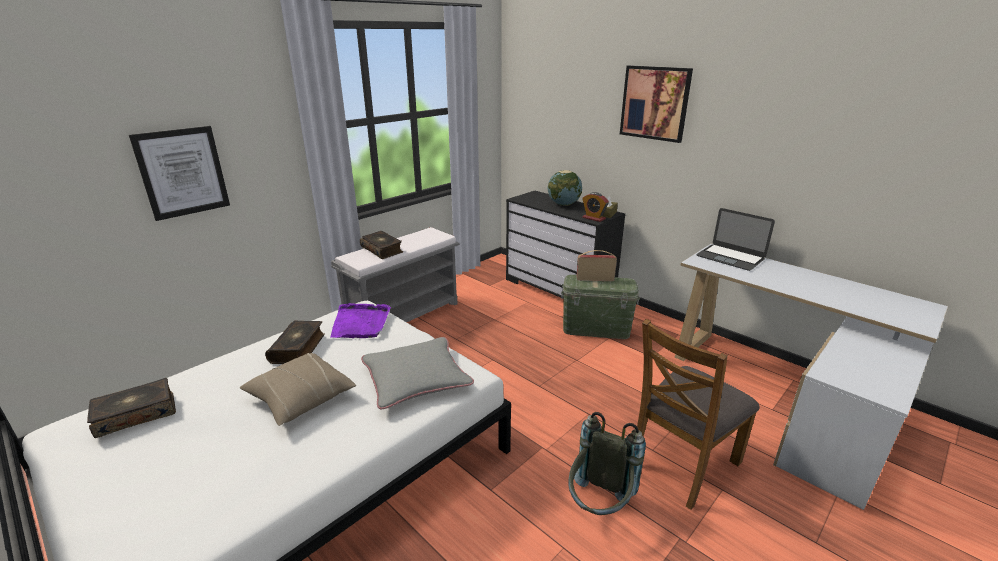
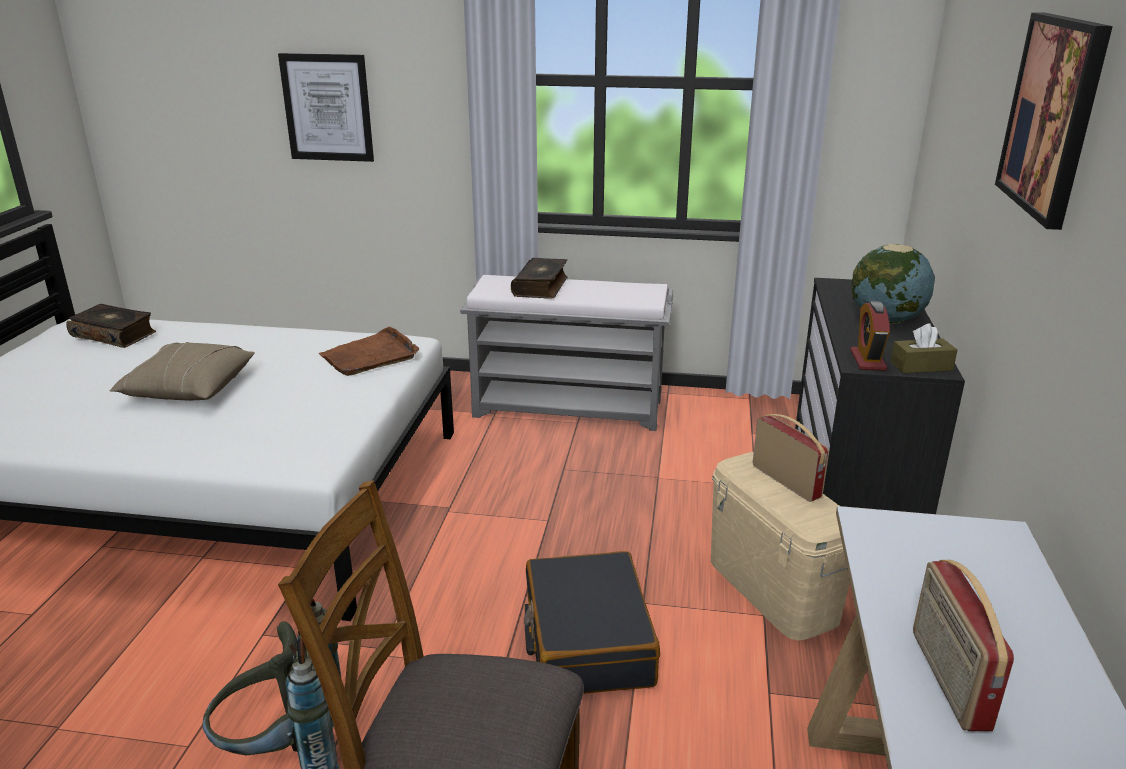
camera: 55 degrees right, 0 degrees up
book [265,321,325,364] -> none
purple tray [330,303,391,338] -> brown tray [319,327,420,376]
grey pillow [361,337,474,410] -> none
green storage box [561,275,640,339] -> beige storage box [711,452,850,641]
laptop [696,208,775,271] -> none
none -> black suitcase [524,551,660,694]
none -> radio [913,560,1014,731]

